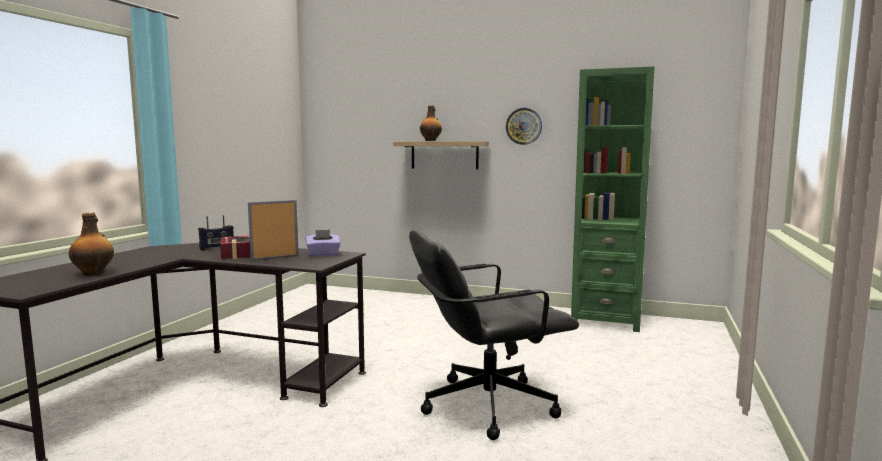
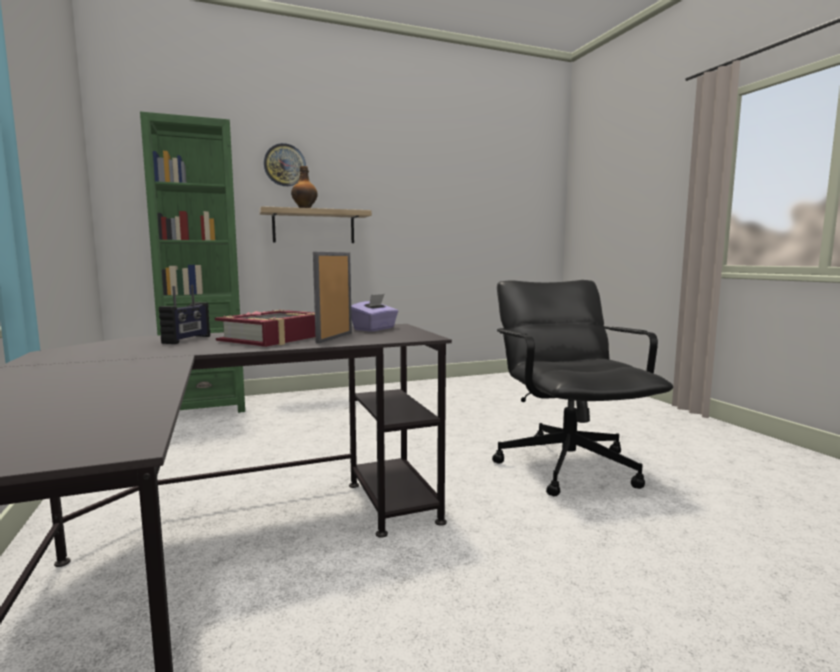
camera: 40 degrees left, 0 degrees up
bottle [69,213,114,276] -> none
black office chair [409,230,579,440] -> black office chair turned 135 degrees clockwise [492,280,673,496]
wall clock [506,108,542,145] -> wall clock moved to [264,143,306,186]
green bookcase [571,66,654,332] -> green bookcase moved to [140,112,245,413]

